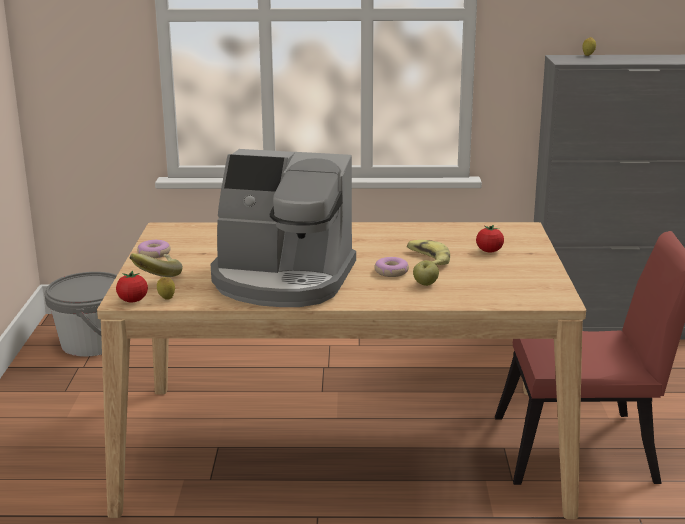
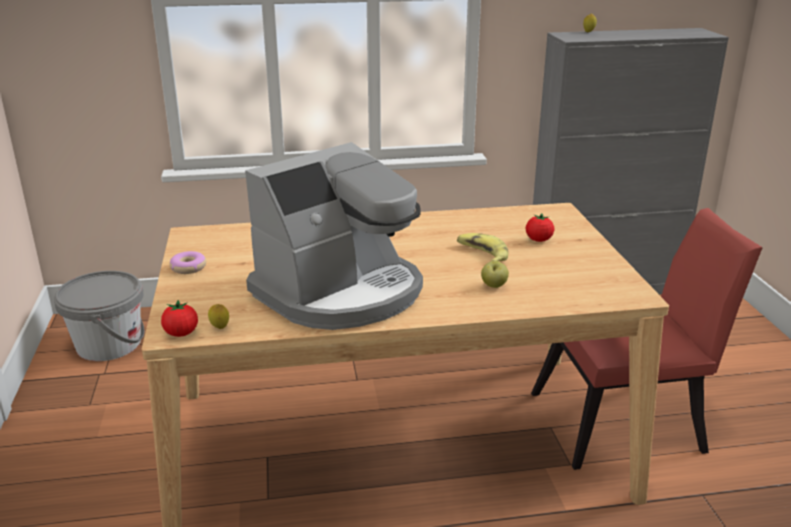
camera: 10 degrees left, 5 degrees up
banana [130,253,183,277] -> none
coffee machine [210,149,356,307] -> coffee machine turned 45 degrees counterclockwise [245,142,423,330]
donut [374,257,409,277] -> none

